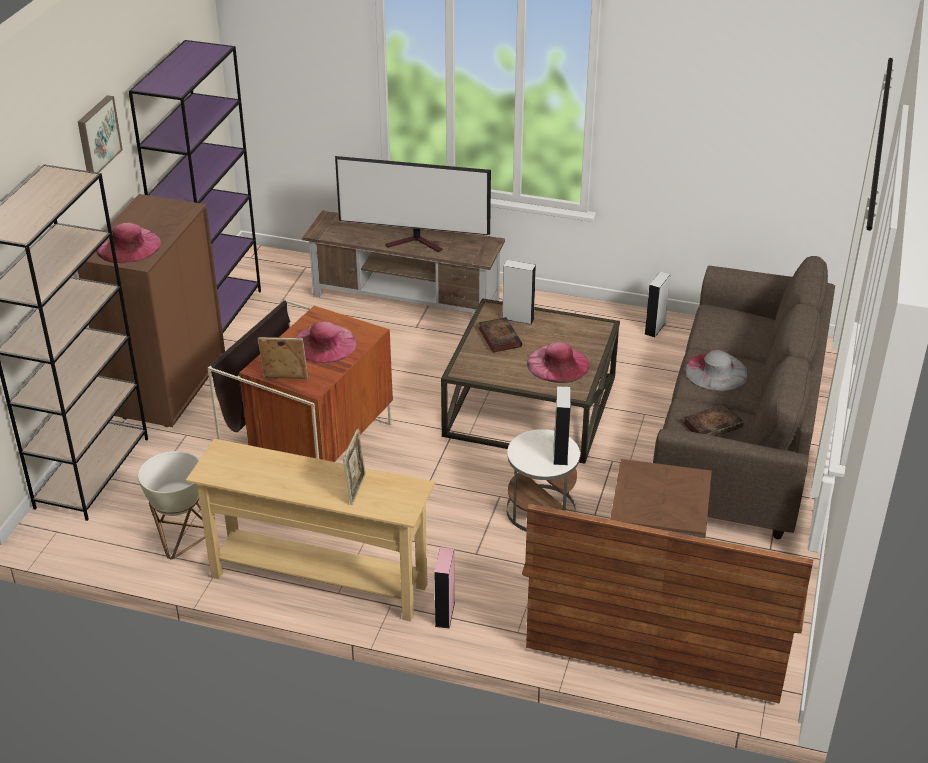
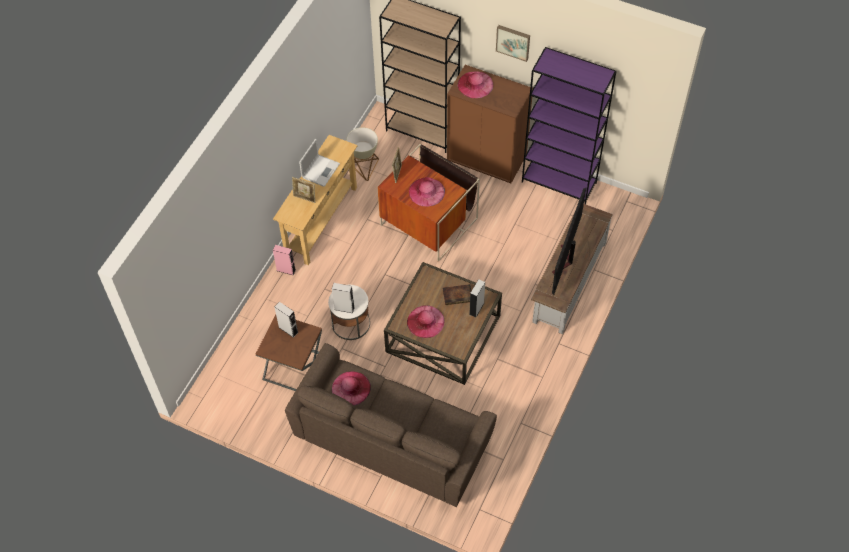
camera: 100 degrees right, 20 degrees up
brown dresser [522,504,813,704] -> none
grey speaker [645,272,670,337] -> grey speaker moved to [275,302,298,338]
book [683,404,744,436] -> pink hat [332,371,371,406]
grey hat [685,350,749,391] -> none
none -> laptop [299,139,340,187]

